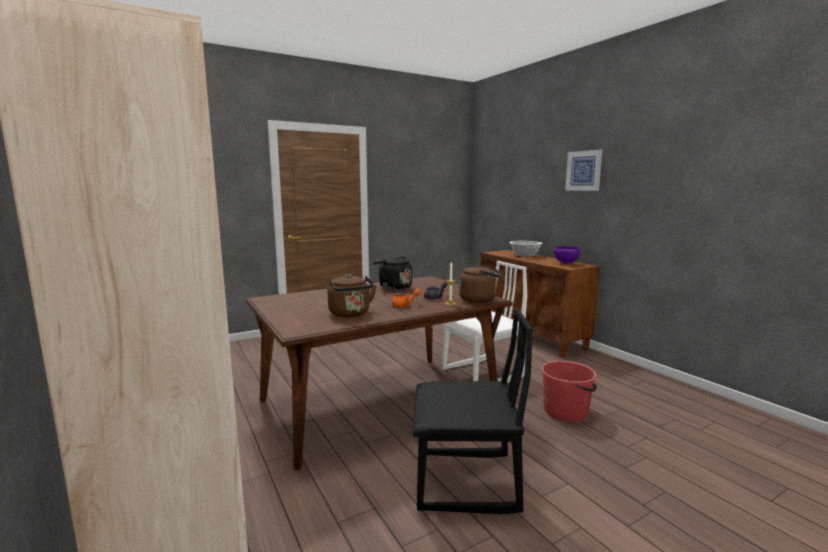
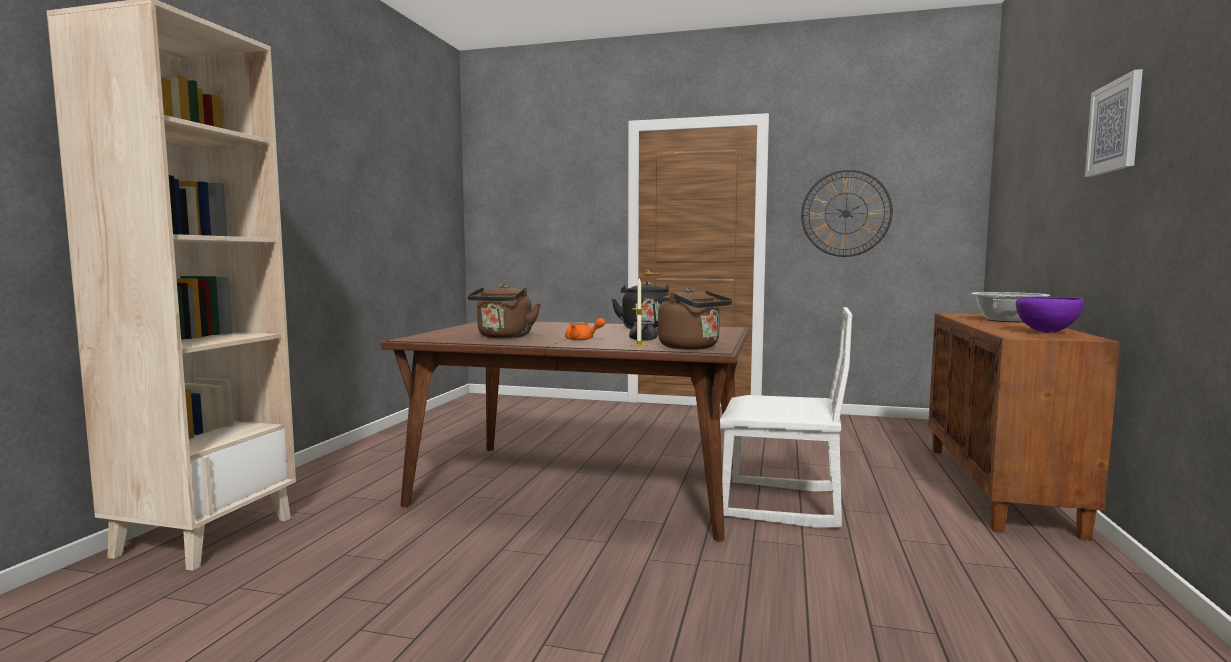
camera: 45 degrees right, 5 degrees down
black chair [412,307,533,514] -> none
red bucket [541,361,597,422] -> none
none -> wall clock [801,169,893,257]

